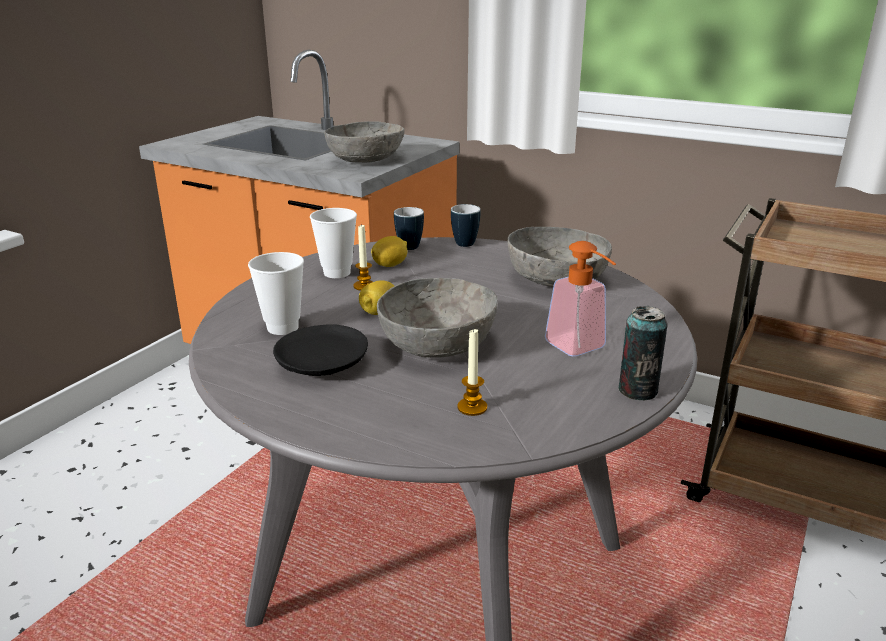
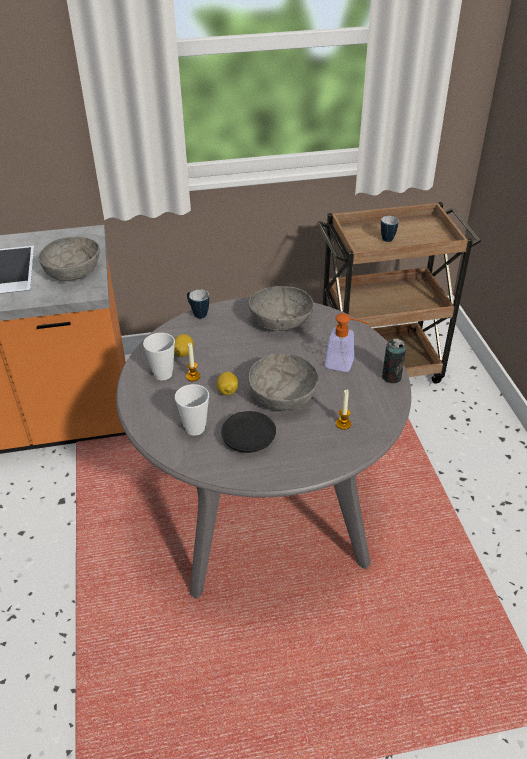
camera: 40 degrees left, 15 degrees up
mug [394,207,424,250] -> mug moved to [381,216,399,242]

